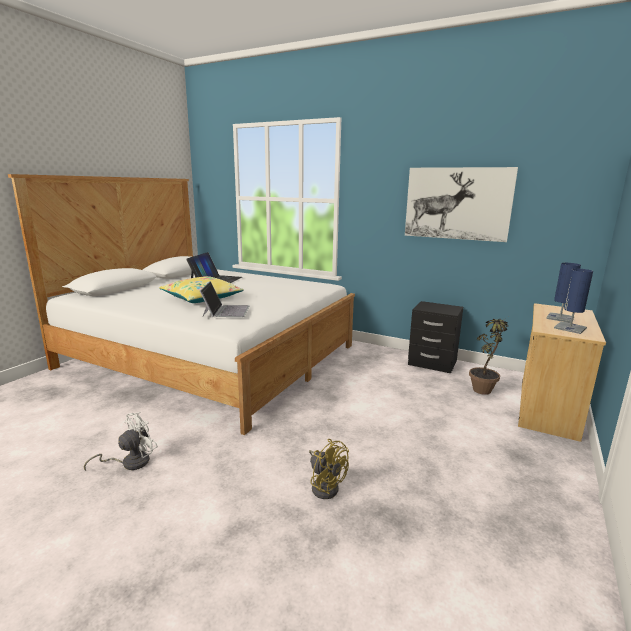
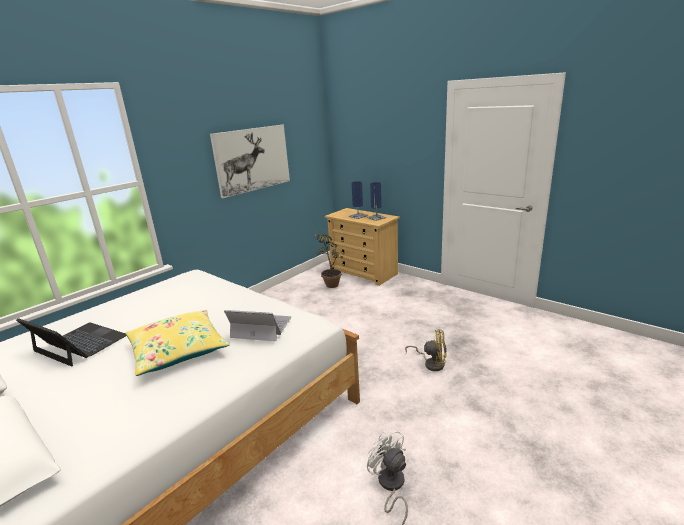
camera: 75 degrees left, 5 degrees up
yellow fan [309,439,349,499] -> yellow fan turned 45 degrees clockwise [405,329,447,371]
black nightstand [408,301,463,373] -> none

